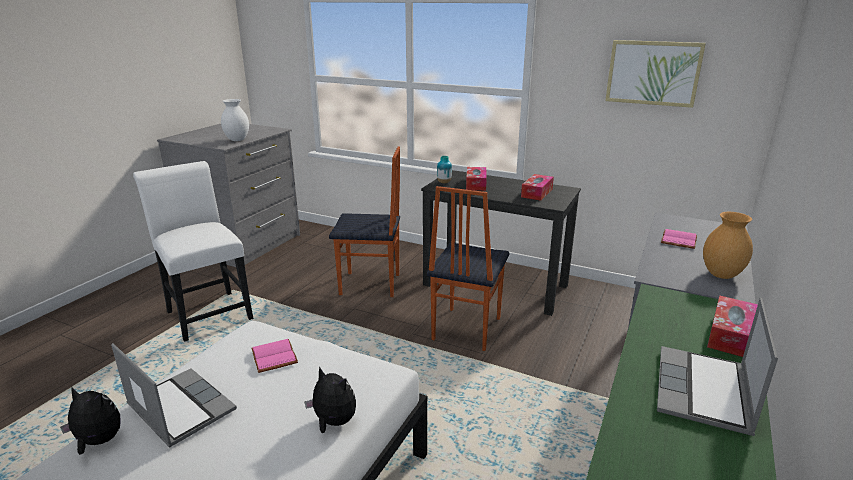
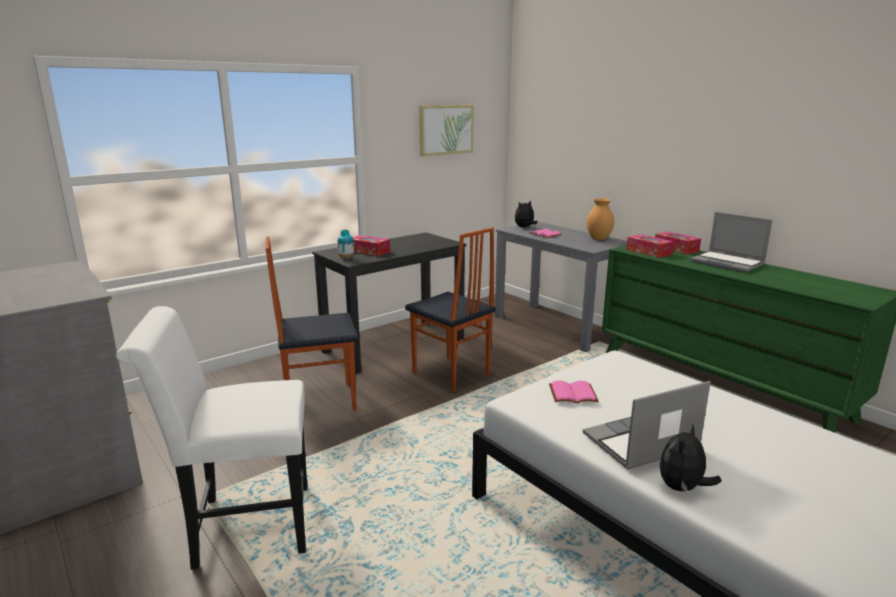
camera: 65 degrees left, 5 degrees down
white vase [221,99,249,141] -> none
plush toy [305,366,356,433] -> plush toy moved to [515,200,538,227]
chair [329,146,400,297] -> chair turned 135 degrees counterclockwise [266,236,359,410]
tissue box [521,174,554,201] -> tissue box moved to [626,234,674,258]

